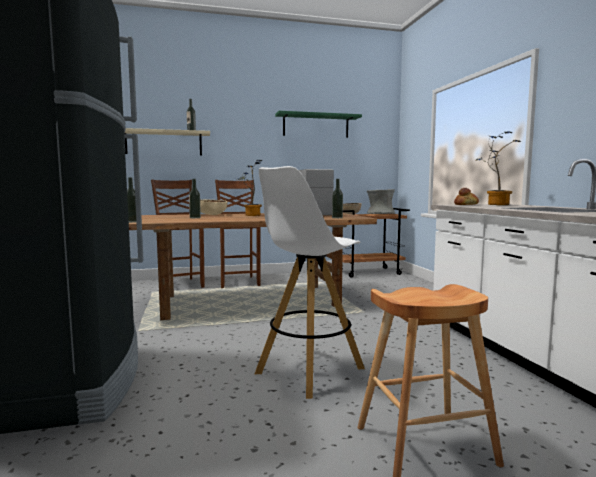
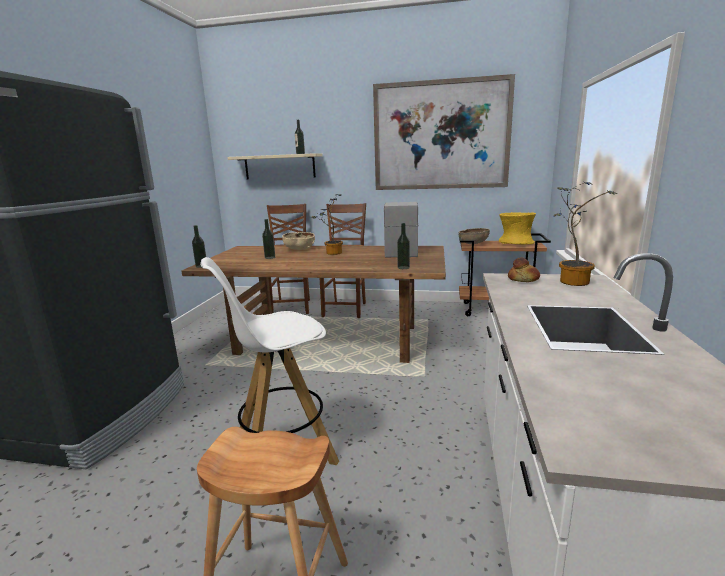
camera: 25 degrees right, 10 degrees up
green shelf [275,111,362,138] -> picture [373,74,515,190]
grey vase [367,189,396,214] -> yellow vase [499,212,536,244]

